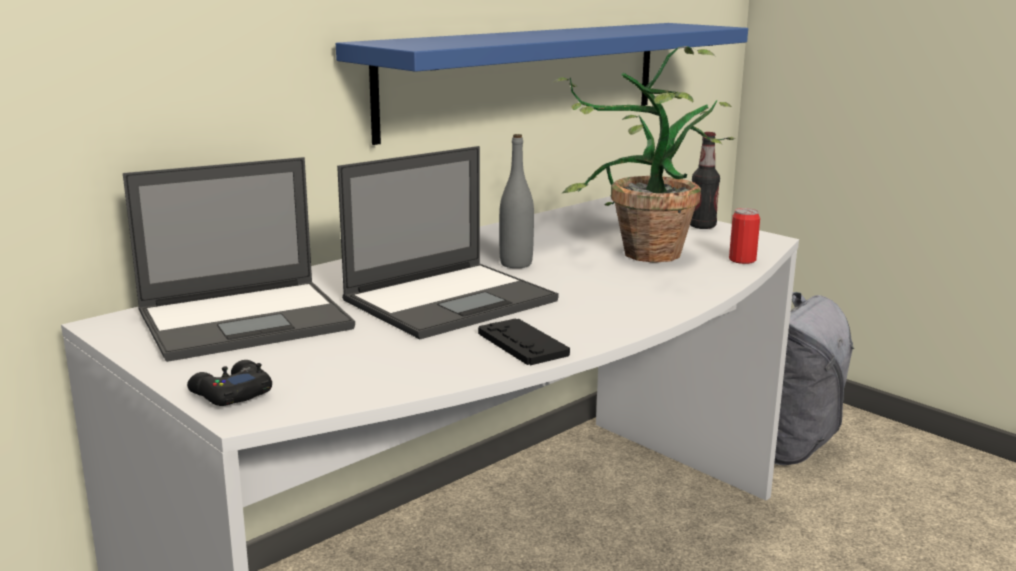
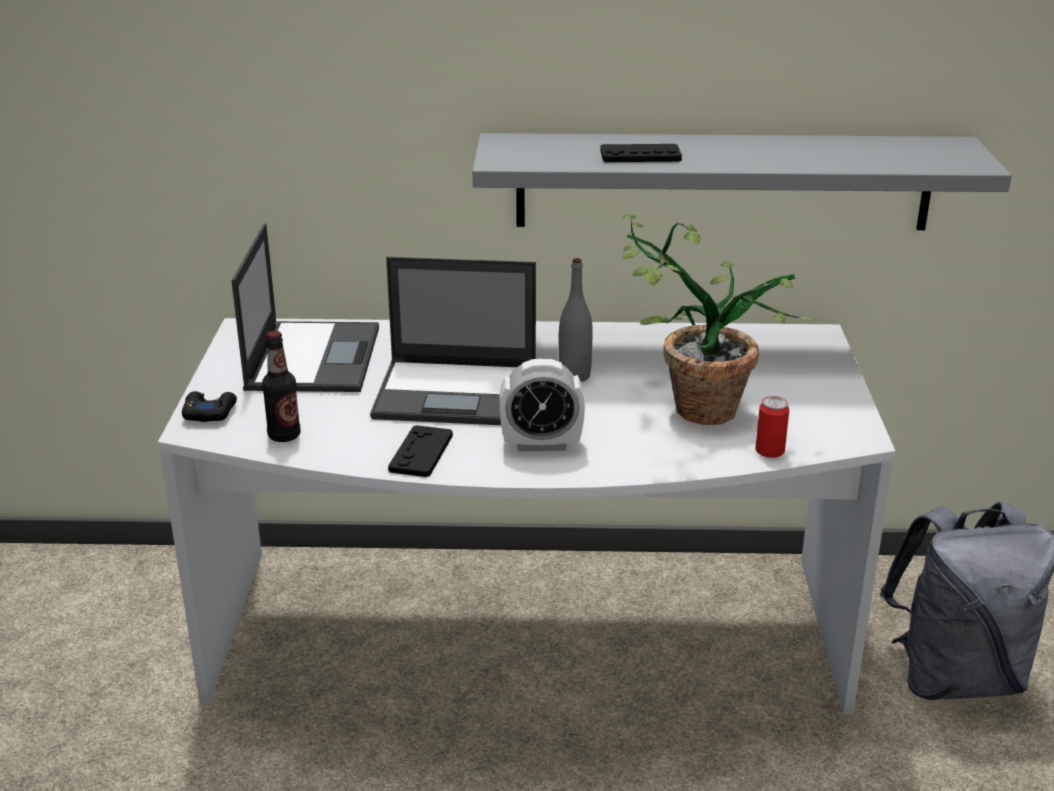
camera: 45 degrees right, 10 degrees up
laptop [123,157,355,362] -> laptop turned 105 degrees counterclockwise [232,223,379,392]
blue shelf [336,23,748,145] -> grey shelf [472,133,1012,230]
bottle [690,132,720,229] -> bottle moved to [262,331,300,442]
none -> alarm clock [500,358,585,451]
none -> black game controller [600,144,682,162]

